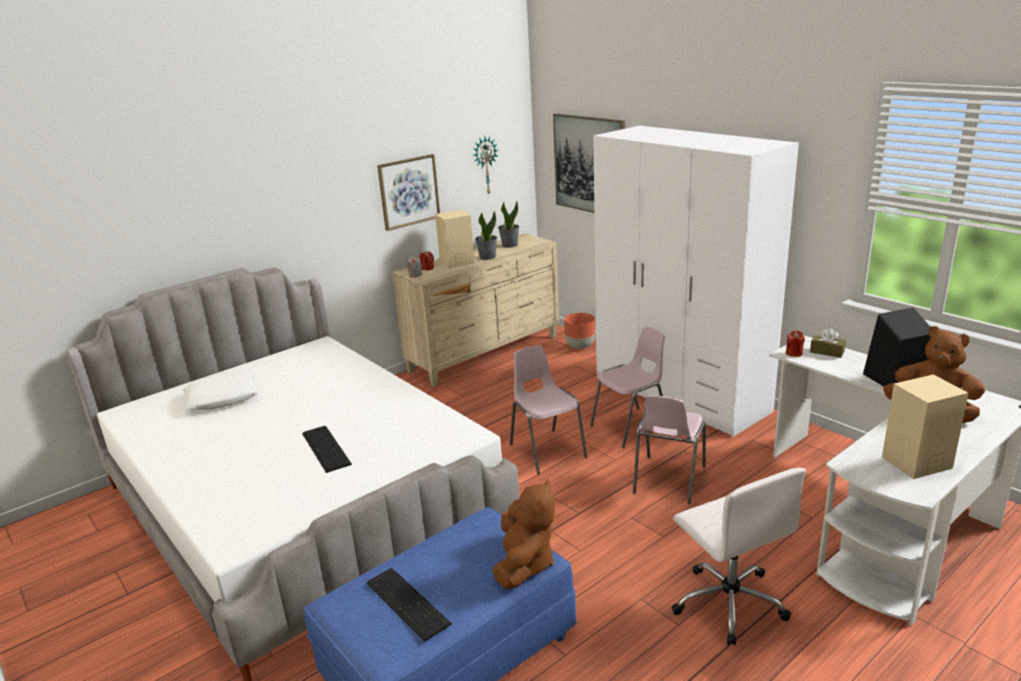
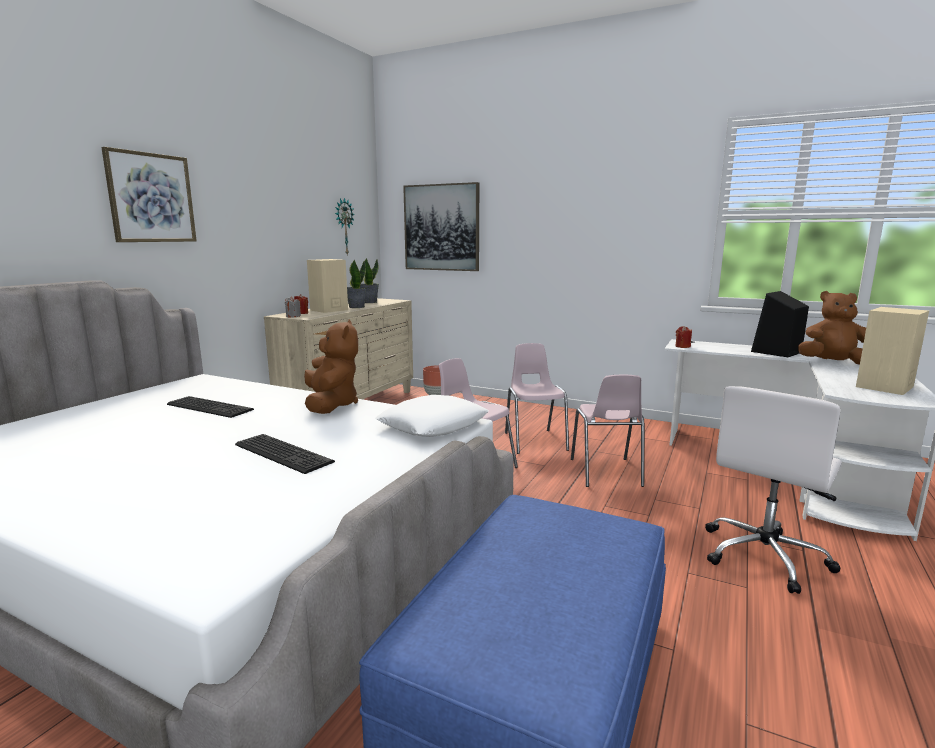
camera: 25 degrees left, 10 degrees down
white pillow [183,372,260,410] -> white pillow moved to [375,395,489,437]
keyboard [366,568,452,642] -> keyboard moved to [167,396,254,418]
picture [377,154,440,231] -> picture moved to [101,147,197,242]
brown plush toy [493,478,555,589] -> brown plush toy moved to [304,319,358,414]
pink chair [590,326,665,448] -> pink chair turned 45 degrees counterclockwise [505,343,569,454]
white wardrobe [593,125,799,437] -> none
white office chair [671,468,806,645] -> white office chair turned 90 degrees clockwise [705,386,842,594]
brown tissue box [810,328,846,358] -> none

